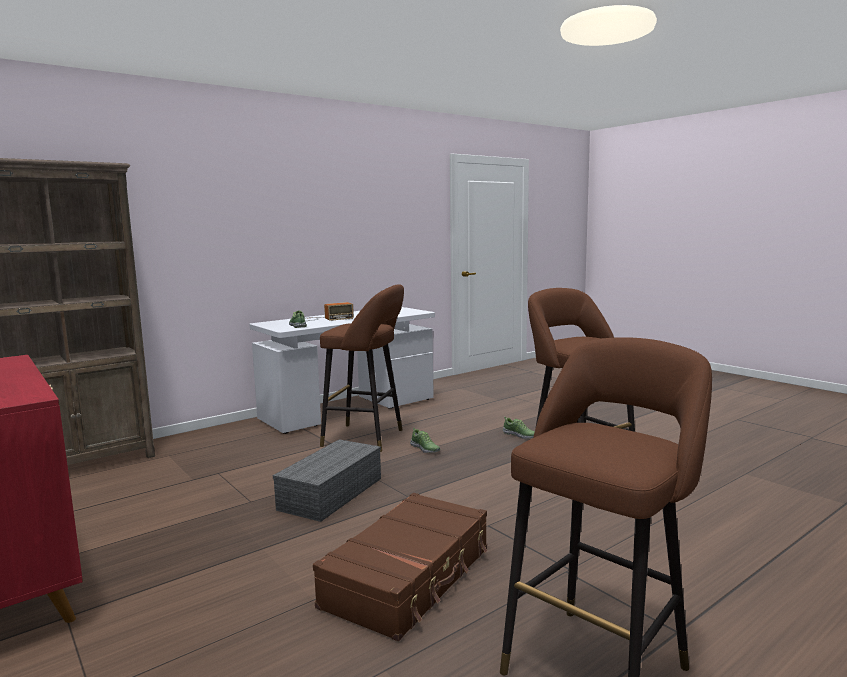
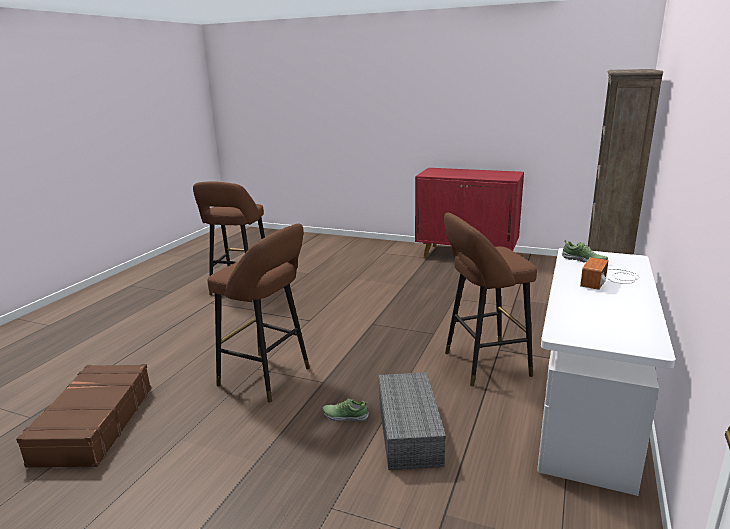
camera: 150 degrees right, 10 degrees up
grey storage box [273,439,381,522] -> grey storage box moved to [378,372,446,470]
brown suitcase [313,493,487,641] -> brown suitcase moved to [16,364,152,468]
shoe [410,428,440,453] -> none

